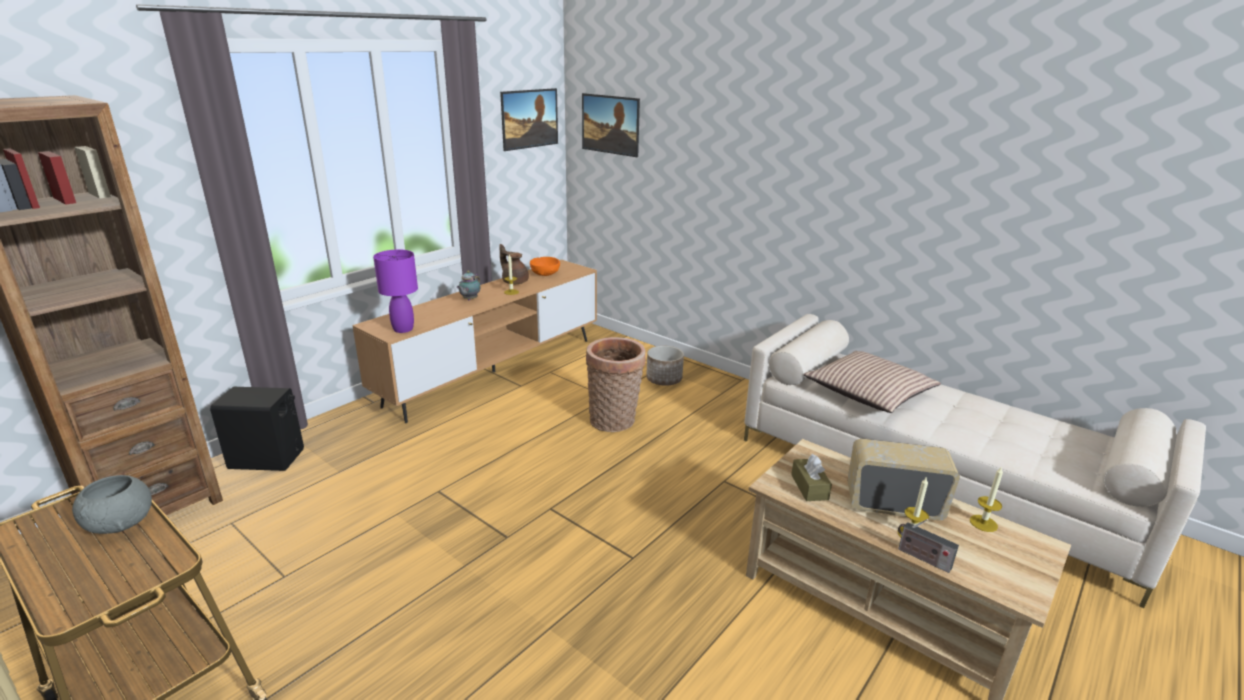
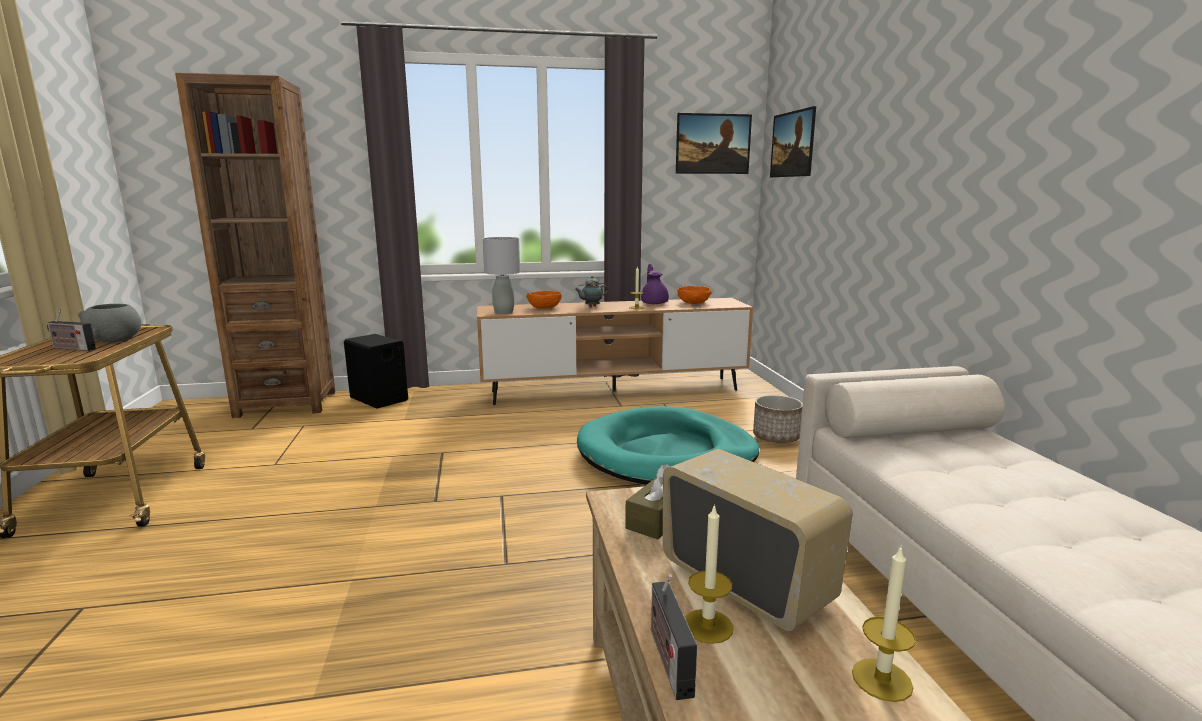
camera: 40 degrees right, 10 degrees down
purple table lamp [373,250,418,333] -> grey table lamp [483,237,520,314]
brown teapot [500,244,529,284] -> purple teapot [641,264,669,304]
basket [586,337,646,432] -> turquoise dog bed [577,406,759,485]
pillow [803,351,941,413] -> none
none -> radio [47,308,96,351]
none -> orange bowl [526,291,562,309]

